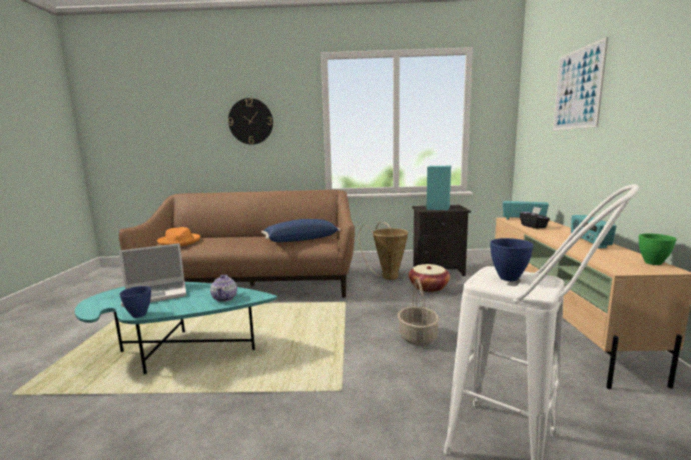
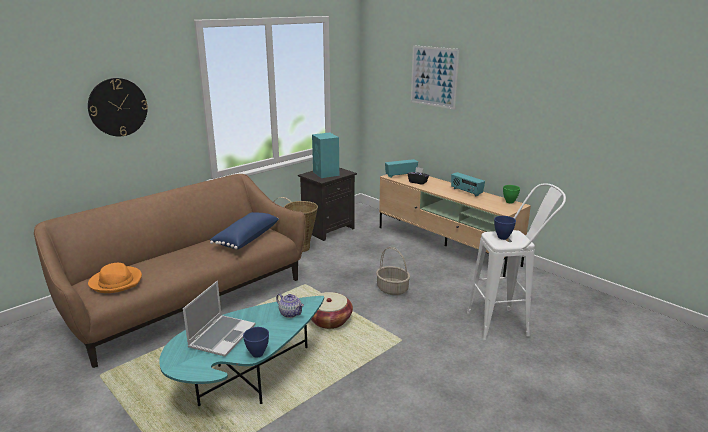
camera: 45 degrees left, 10 degrees up
basket [408,264,450,292] -> basket moved to [311,292,353,329]

